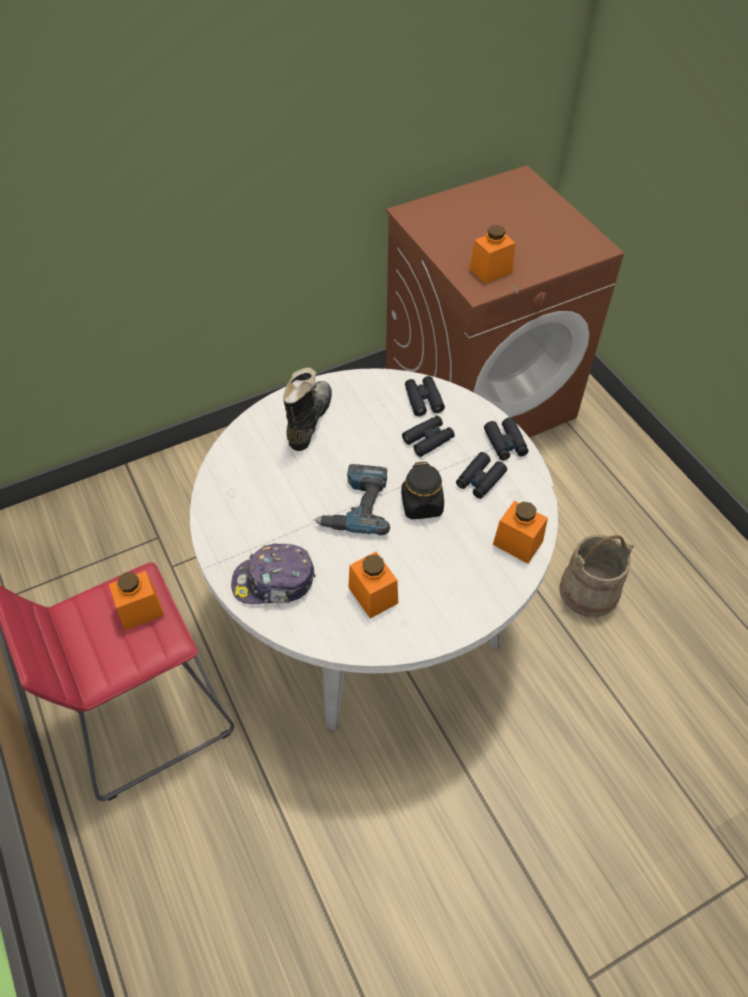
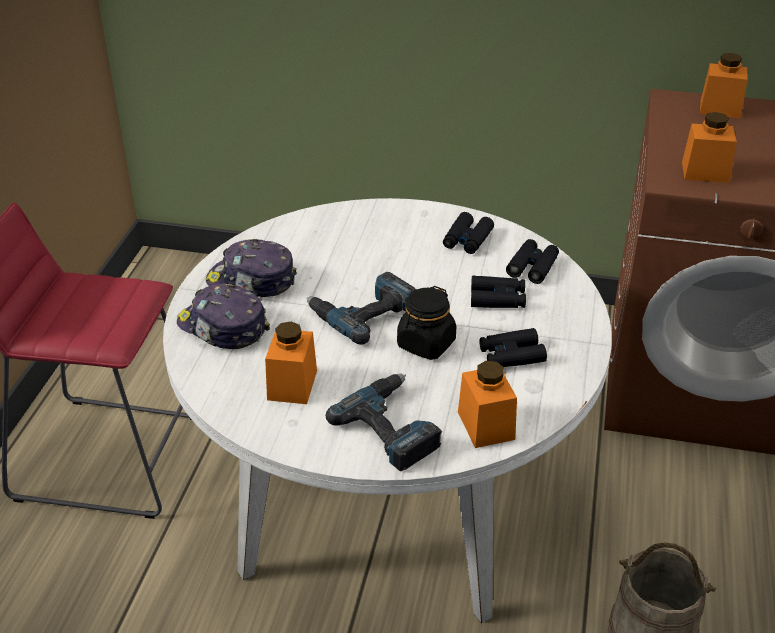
camera: 40 degrees right, 15 degrees down
orange jar [109,571,164,630] -> orange jar moved to [700,53,748,119]
black boot [283,368,332,451] -> none
black binoculars [484,417,529,460] -> black binoculars moved to [443,212,494,254]
none -> cap [206,239,297,297]
none -> power drill [325,373,442,471]

